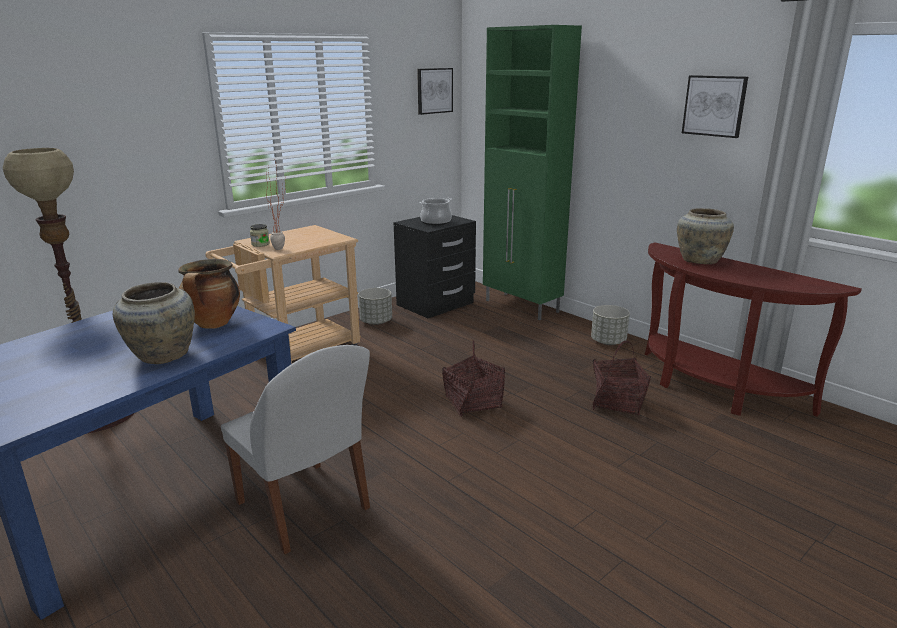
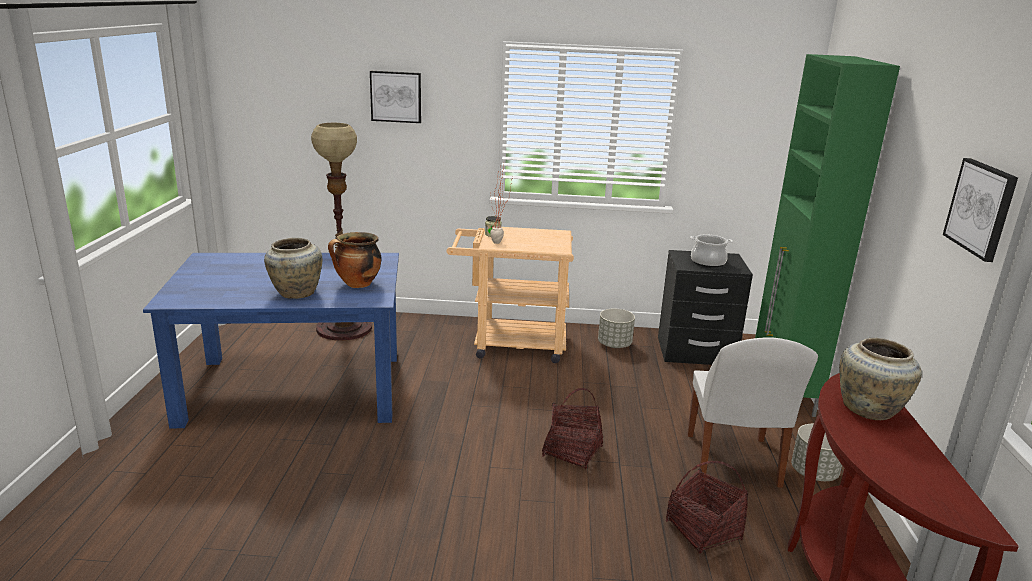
camera: 45 degrees right, 0 degrees up
white chair [221,345,370,554] -> white chair moved to [687,337,818,488]
picture [417,68,453,115] -> picture moved to [370,71,421,123]

